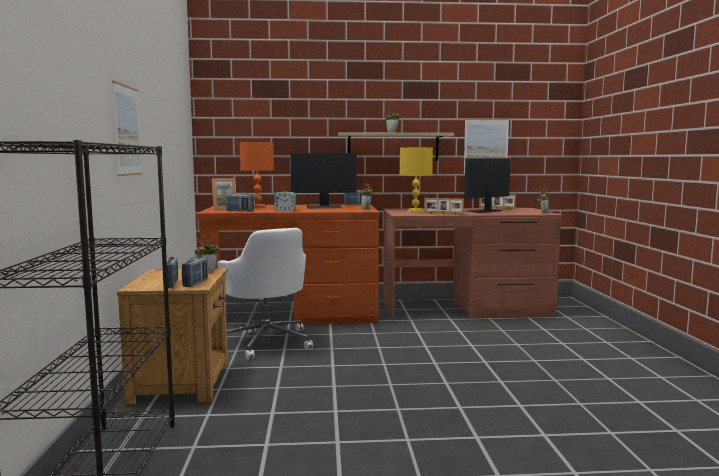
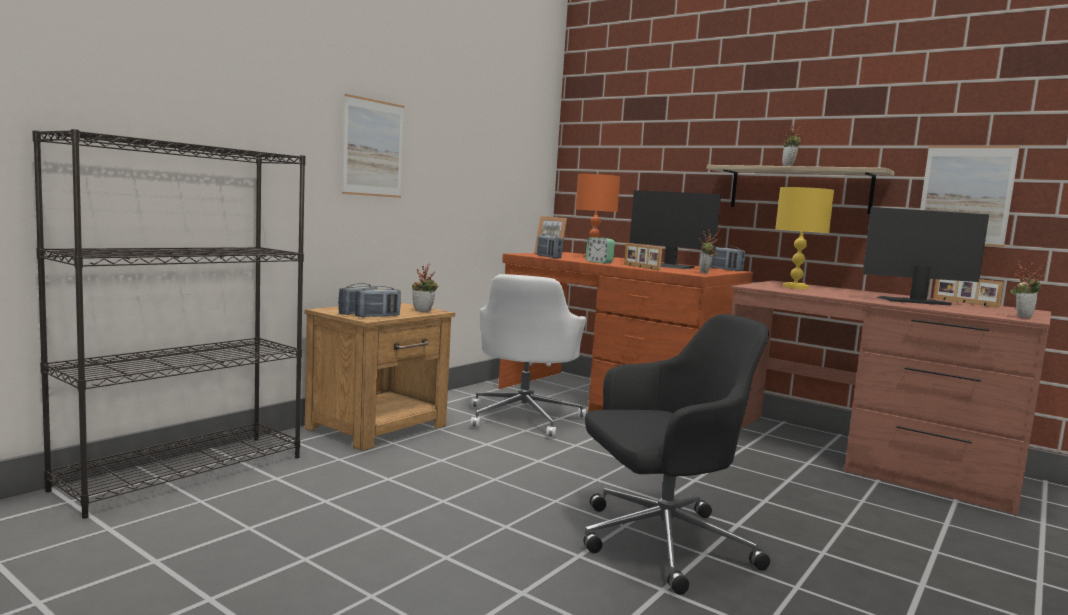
camera: 40 degrees right, 0 degrees up
picture frame [424,198,464,215] -> picture frame moved to [624,243,662,270]
none -> black office chair [583,314,770,594]

